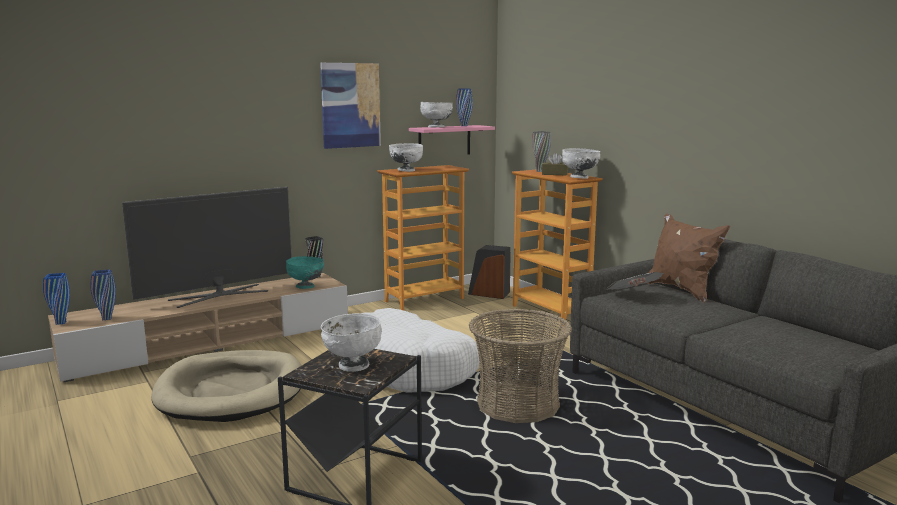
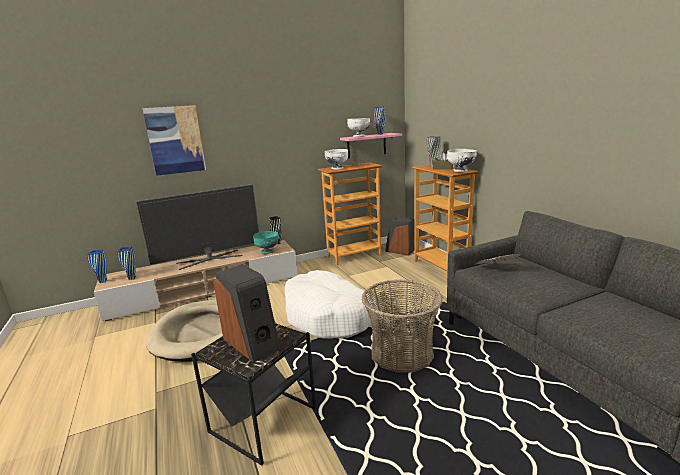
camera: 10 degrees right, 5 degrees up
picture [320,63,381,149] -> picture moved to [142,105,206,176]
white bowl [321,313,382,372] -> speaker [213,264,281,363]
brown pillow [647,213,730,303] -> none

